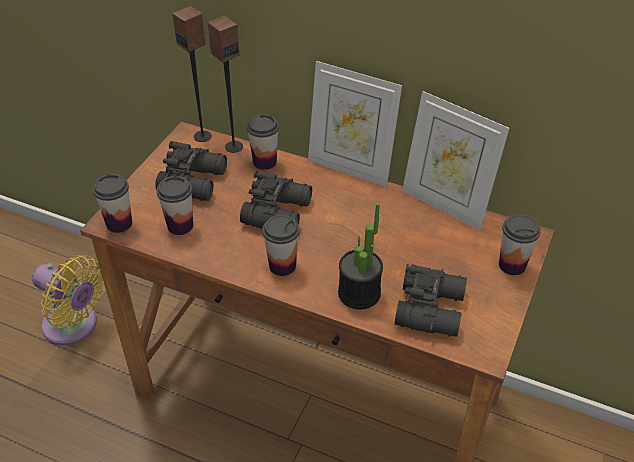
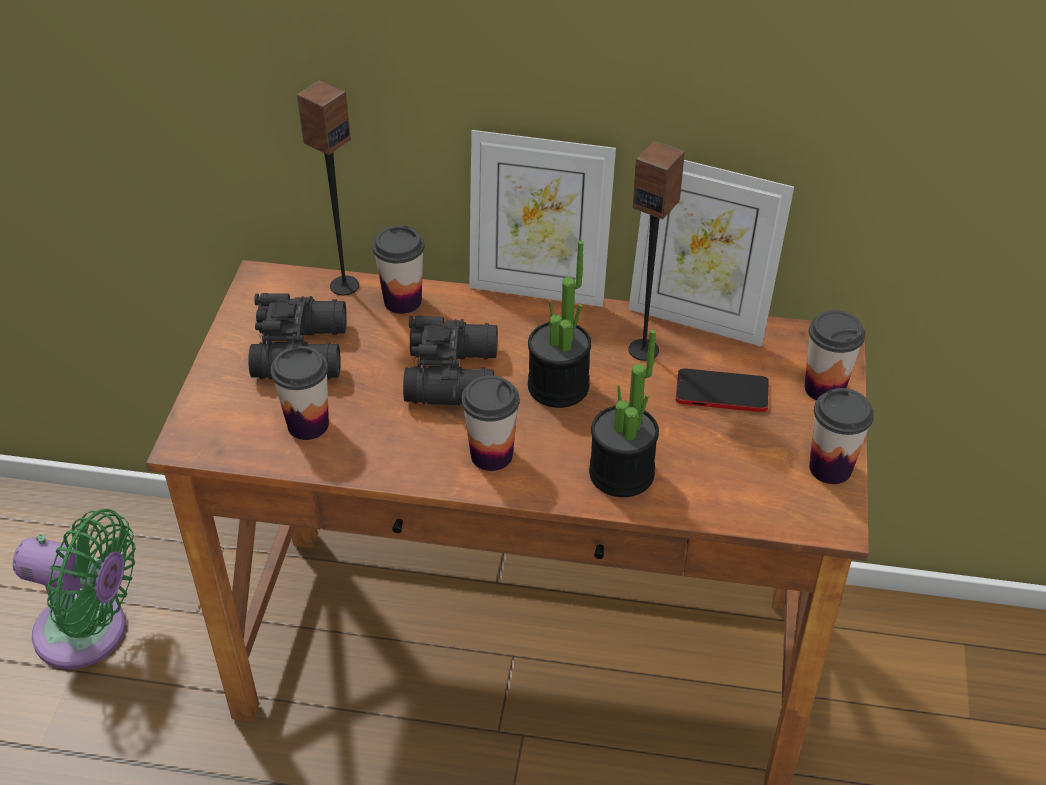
camera: 15 degrees left, 0 degrees up
yellow fan [32,255,104,345] -> green fan [13,509,136,669]
cup [92,174,132,233] -> cup moved to [809,388,874,484]
speaker [173,6,212,142] -> speaker moved to [628,141,685,361]
black binoculars [395,264,467,337] -> none
none -> potted plant [528,241,591,408]
none -> phone [676,368,769,412]

